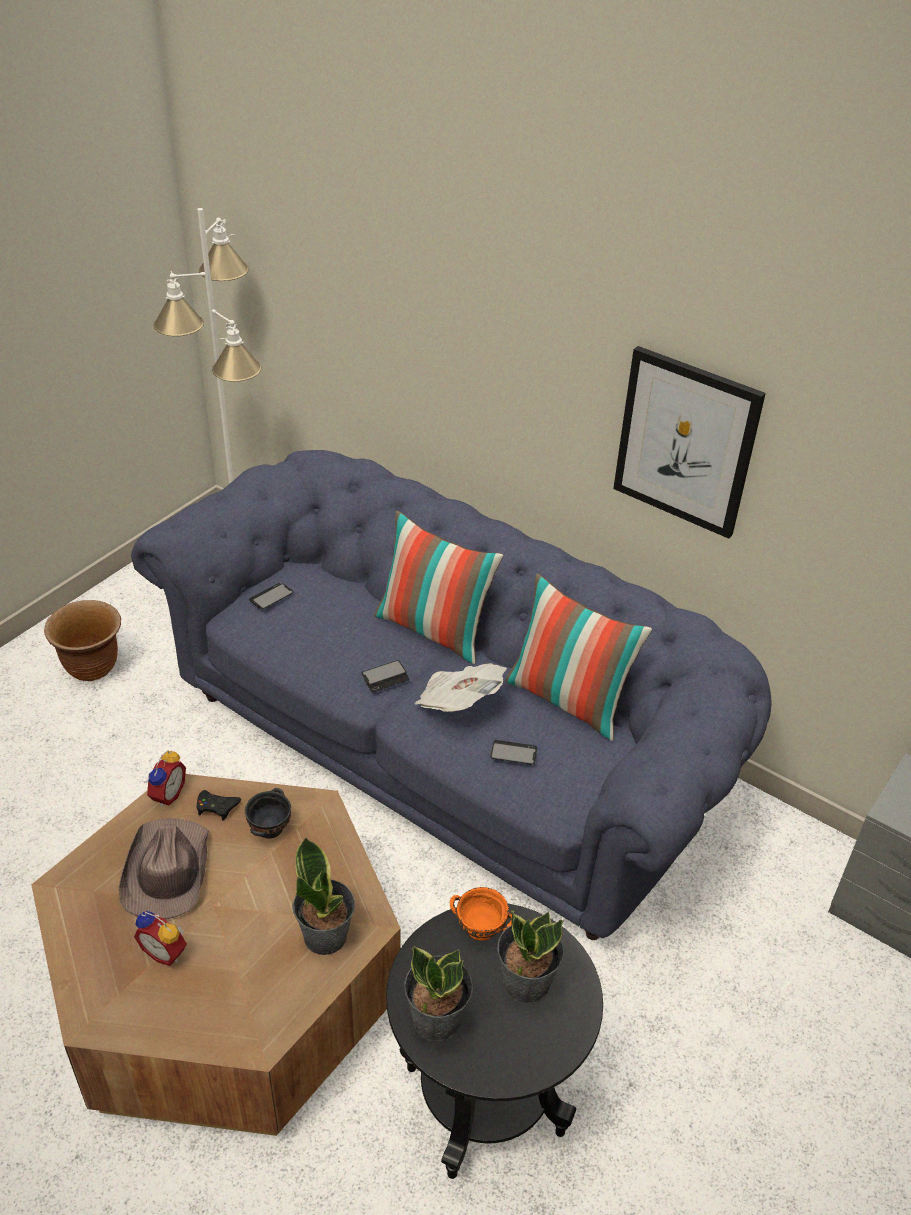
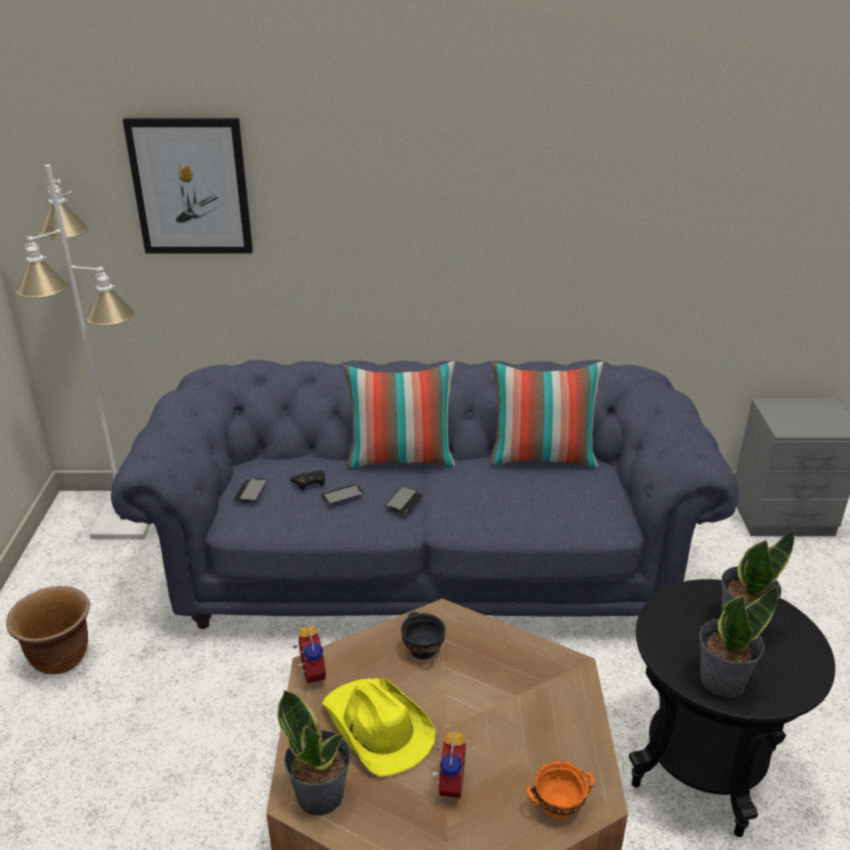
camera: 35 degrees left, 10 degrees down
brown hat [119,818,209,920] -> yellow hat [322,678,435,777]
alarm clock [134,911,187,966] -> alarm clock turned 75 degrees counterclockwise [431,730,466,801]
black game controller [197,790,241,821] -> black game controller moved to [290,470,325,491]
potted plant [292,837,355,955] -> potted plant moved to [277,689,351,816]
newspaper [415,663,507,712] -> none
orange bowl [450,887,512,941] -> orange bowl moved to [527,761,594,819]
phone [490,740,537,765] -> phone moved to [321,484,364,504]
picture [613,346,766,539] -> picture moved to [123,118,253,254]

